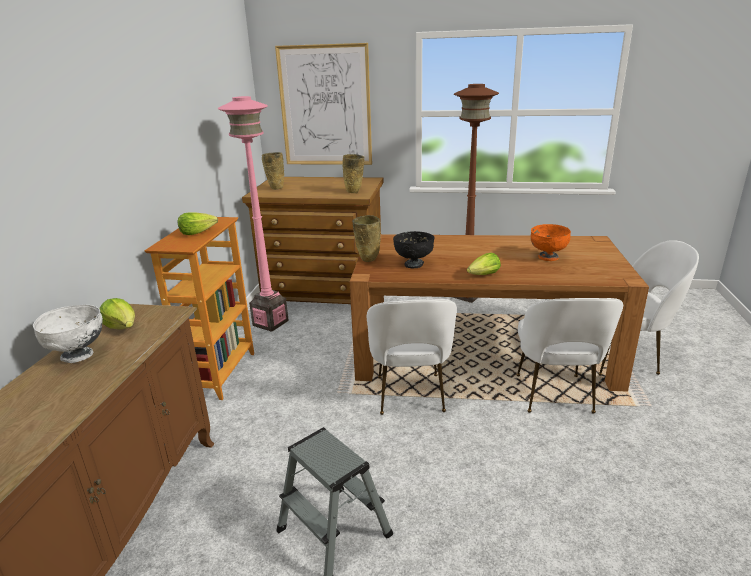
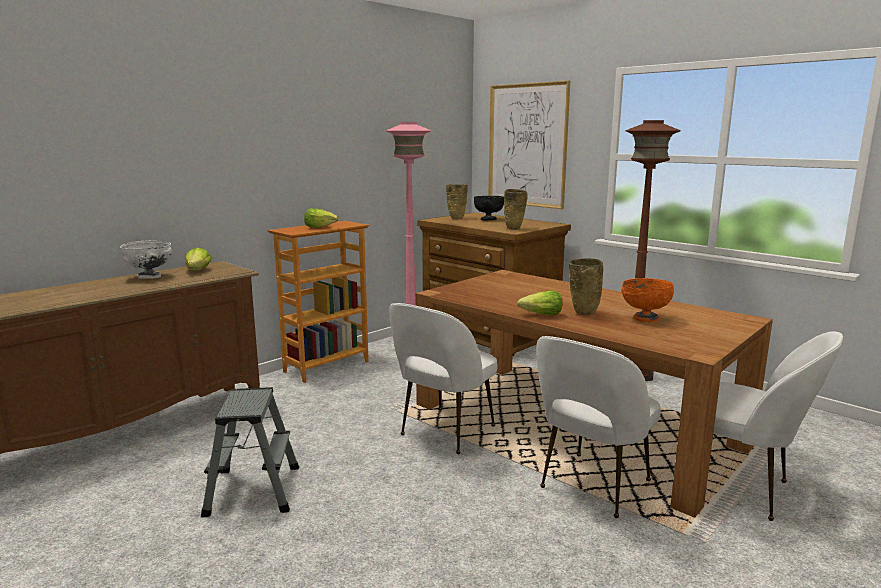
camera: 35 degrees right, 10 degrees down
beige vase [352,215,381,262] -> beige vase moved to [569,258,603,315]
black bowl [393,231,434,268] -> black bowl moved to [474,196,504,220]

